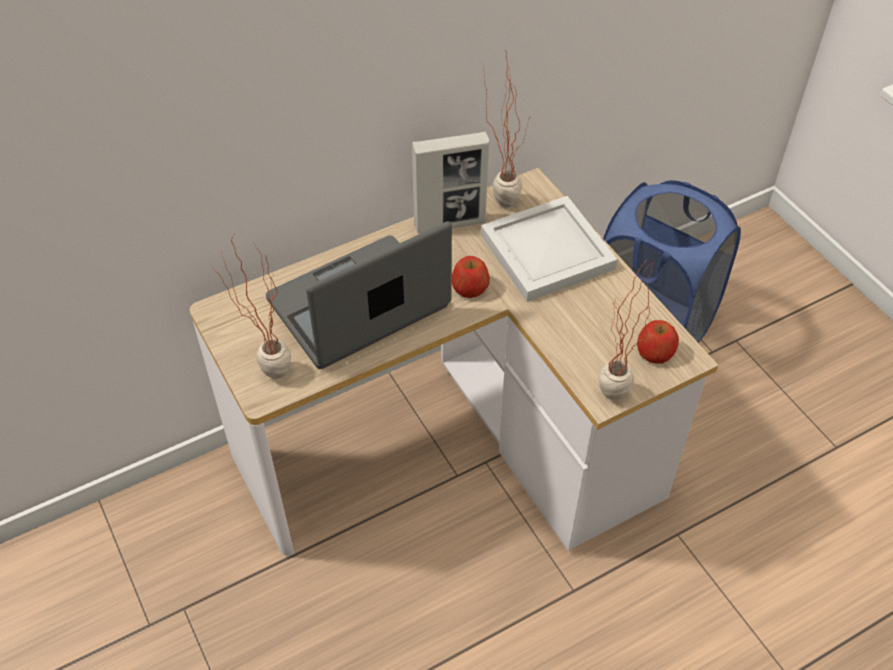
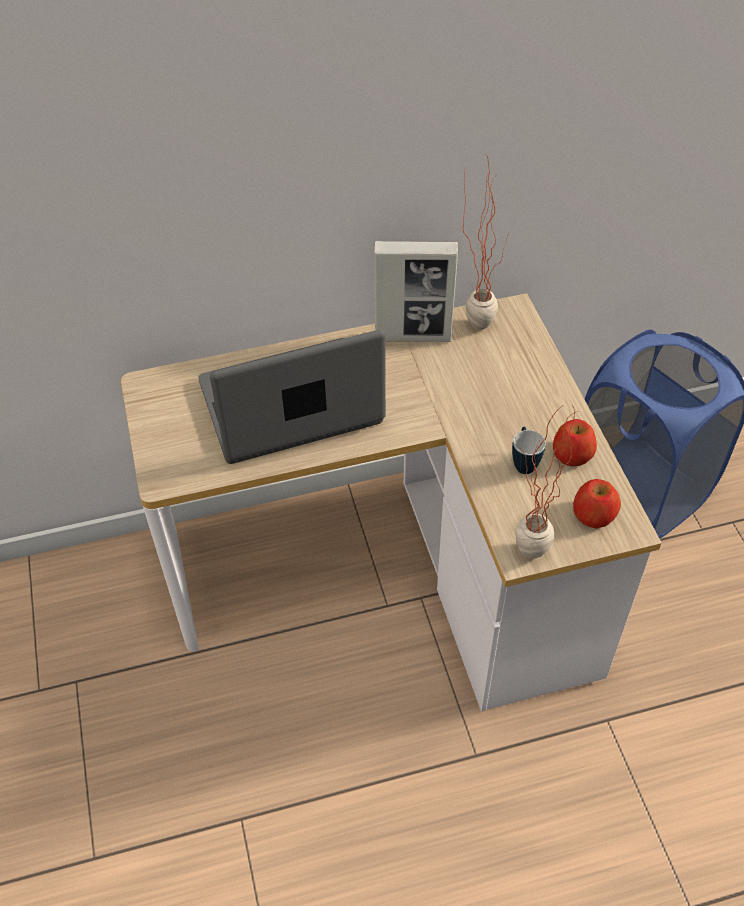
camera: 15 degrees right, 0 degrees up
potted plant [214,234,291,379] -> none
apple [452,256,490,298] -> apple moved to [553,419,597,466]
white tray [481,196,618,302] -> none
none -> mug [512,427,546,474]

